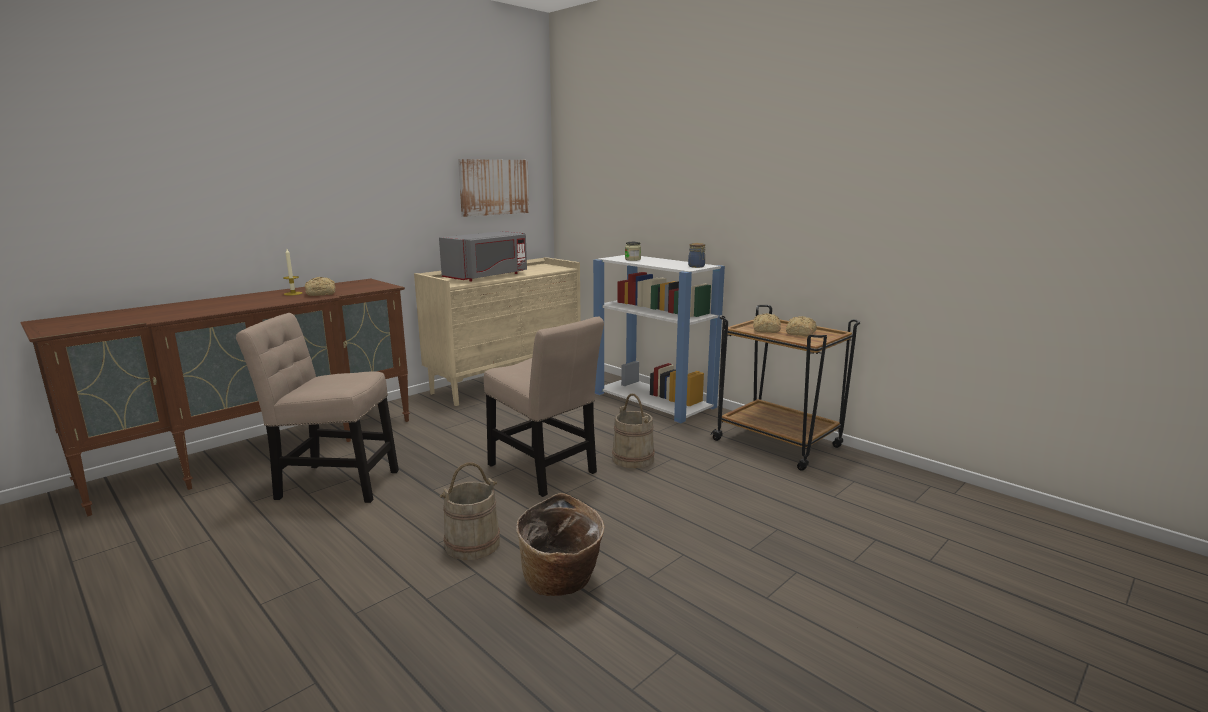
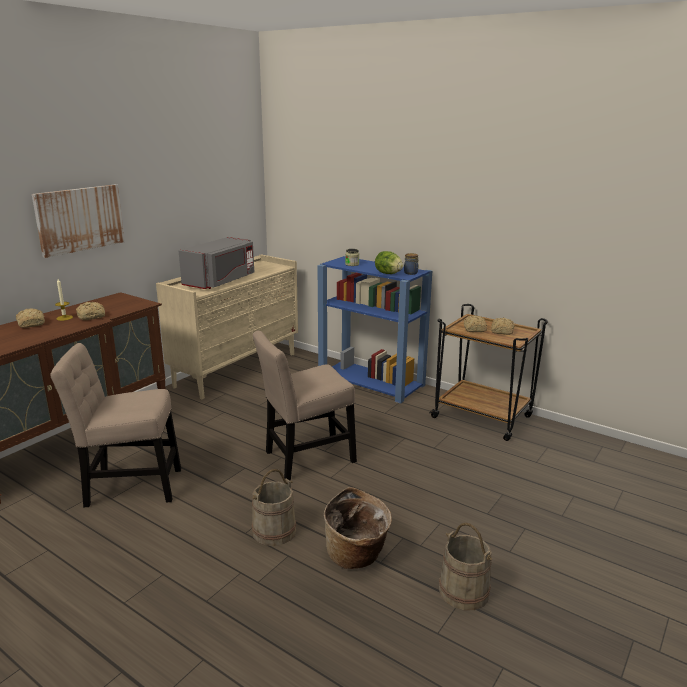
camera: 10 degrees left, 5 degrees up
picture [458,159,529,217] -> picture moved to [32,184,125,258]
beige chair [484,317,604,497] -> beige chair turned 120 degrees clockwise [253,331,357,481]
white bookcase [593,255,725,423] -> blue bookcase [318,256,432,404]
beige bucket [612,394,655,469] -> beige bucket moved to [439,523,493,610]
none -> bread [16,309,45,328]
none -> lettuce [375,251,403,274]

